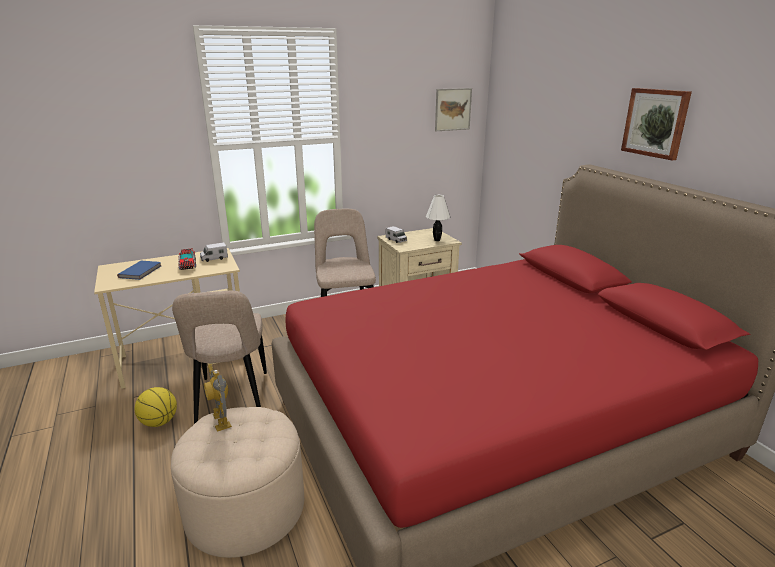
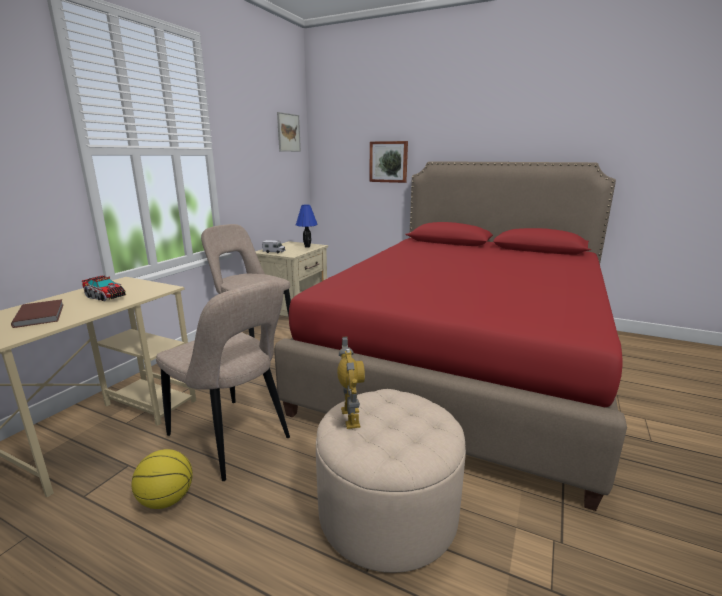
camera: 40 degrees left, 5 degrees down
blue book [117,261,161,280] -> brown book [11,299,63,328]
toy truck [200,242,228,262] -> none
toy robot [204,364,232,432] -> toy robot turned 120 degrees counterclockwise [337,336,365,429]
white table lamp [426,195,450,241] -> blue table lamp [296,205,318,248]
picture [621,88,692,161] -> picture moved to [369,141,408,183]

